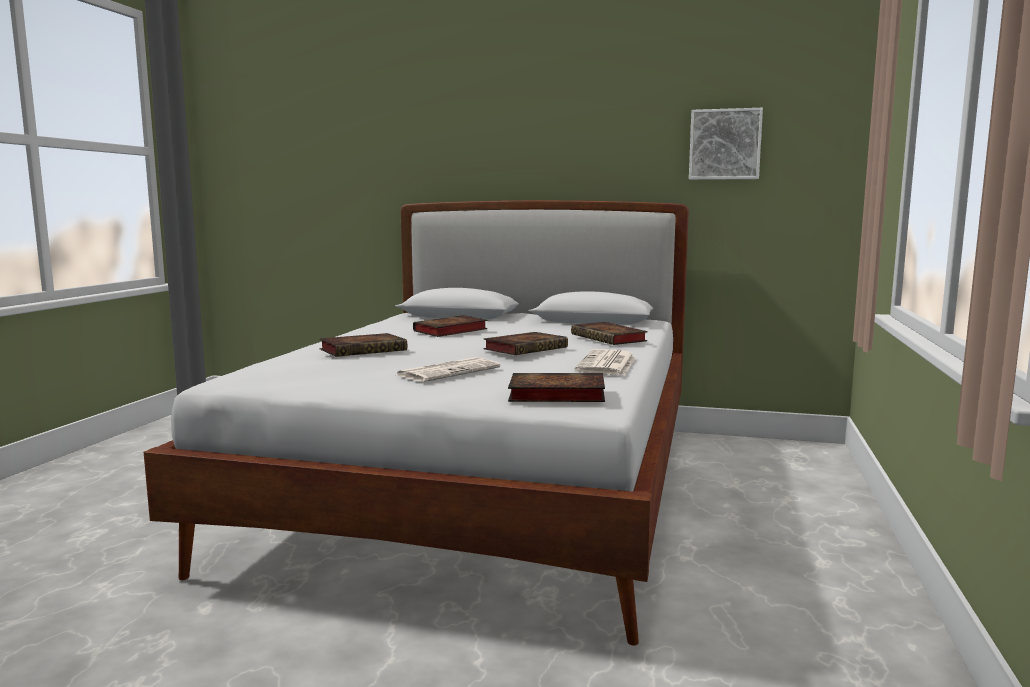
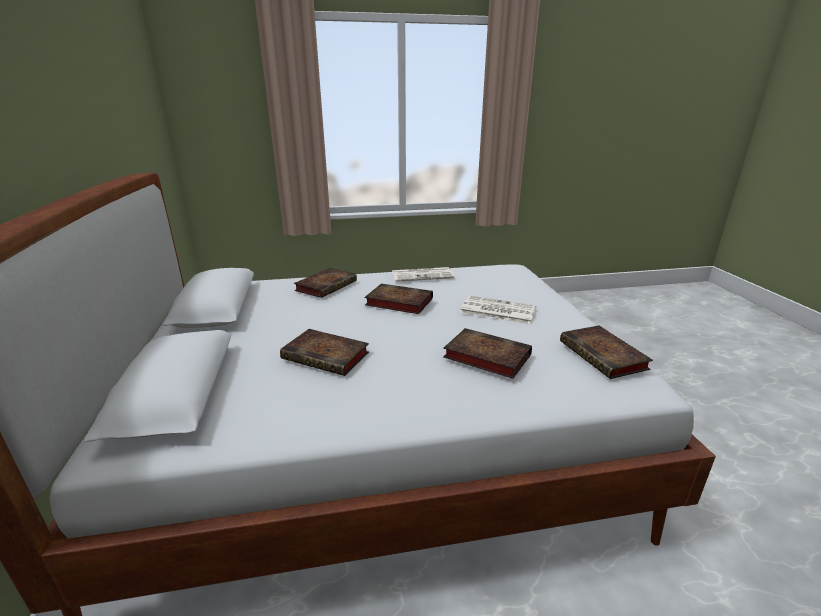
camera: 115 degrees left, 15 degrees up
book [508,373,605,402] -> book moved to [560,325,653,379]
picture [689,108,763,180] -> none

